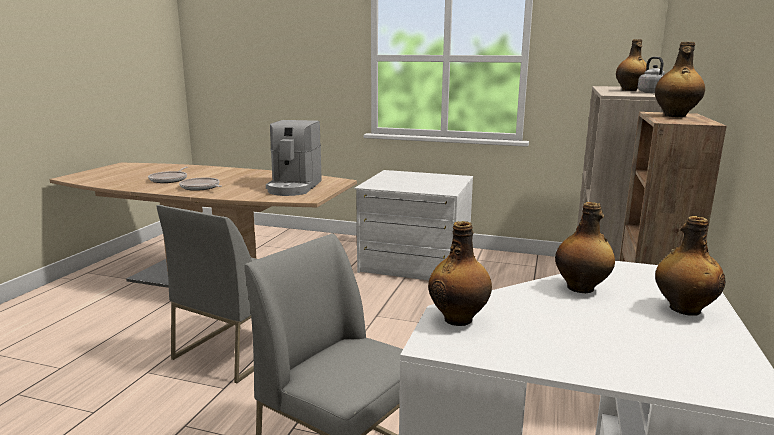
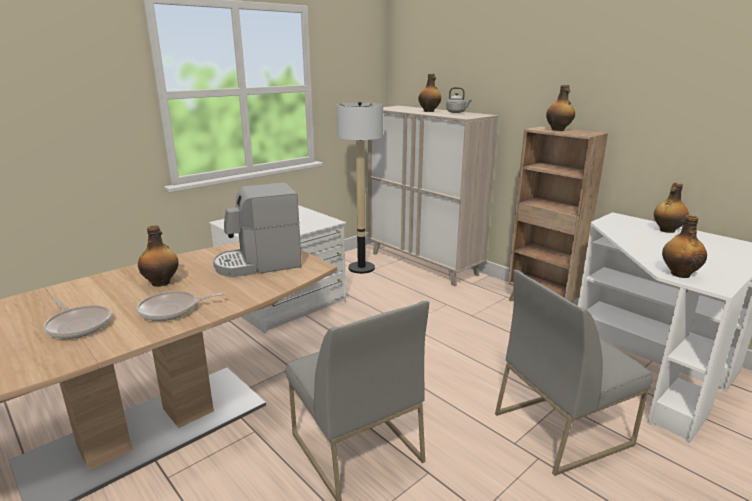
camera: 60 degrees left, 5 degrees up
coffee machine [266,120,322,196] -> coffee machine turned 120 degrees clockwise [213,182,302,277]
bottle [555,202,615,293] -> bottle moved to [138,225,179,287]
none -> floor lamp [336,102,383,274]

